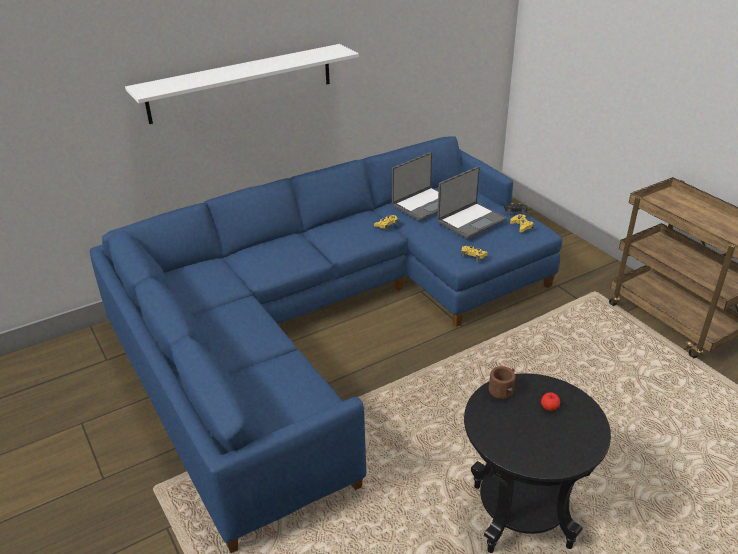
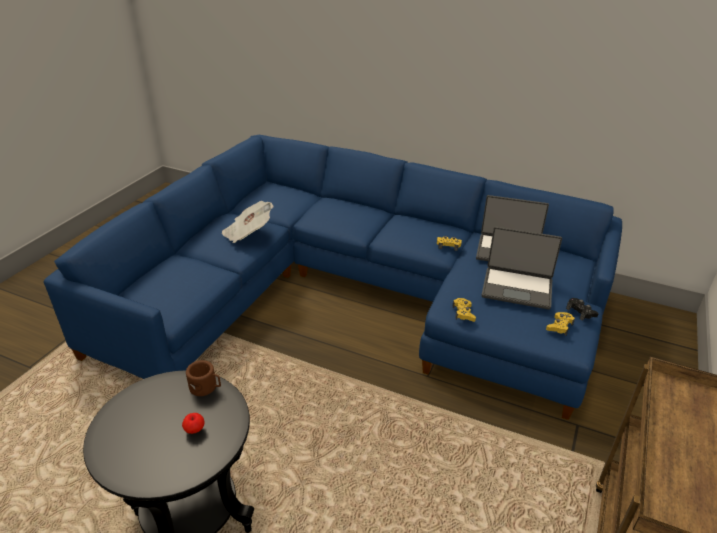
camera: 55 degrees right, 0 degrees up
white shelf [125,44,359,124] -> none
none -> newspaper [222,201,273,243]

